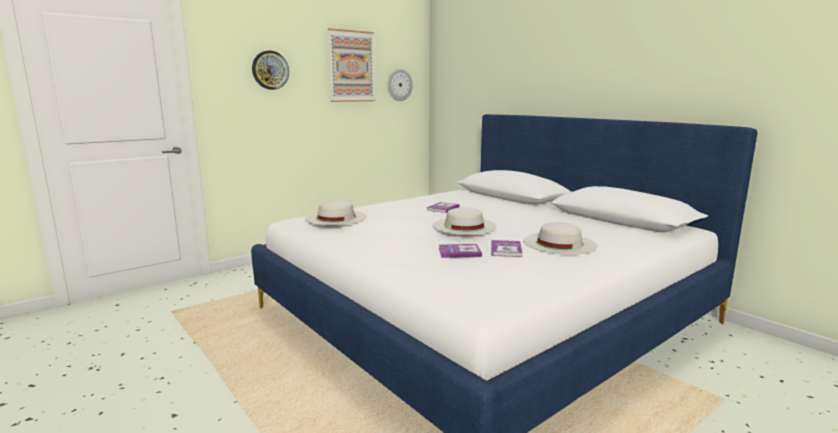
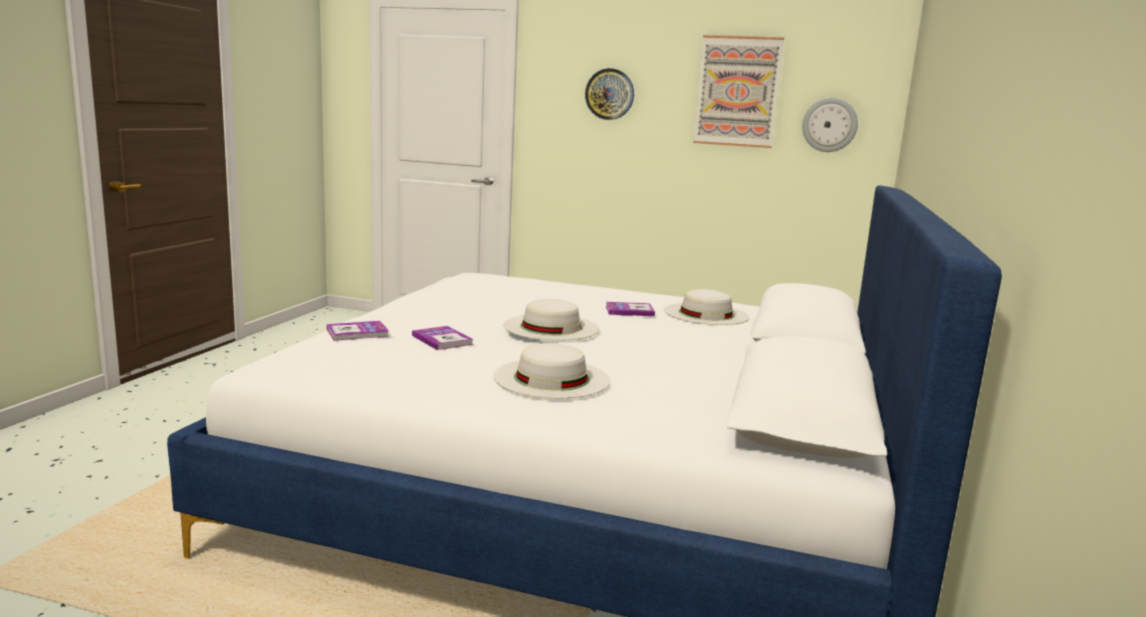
camera: 55 degrees right, 0 degrees up
white hat [305,200,367,225] -> white hat moved to [664,289,750,325]
book [491,240,522,257] -> book moved to [327,321,389,341]

